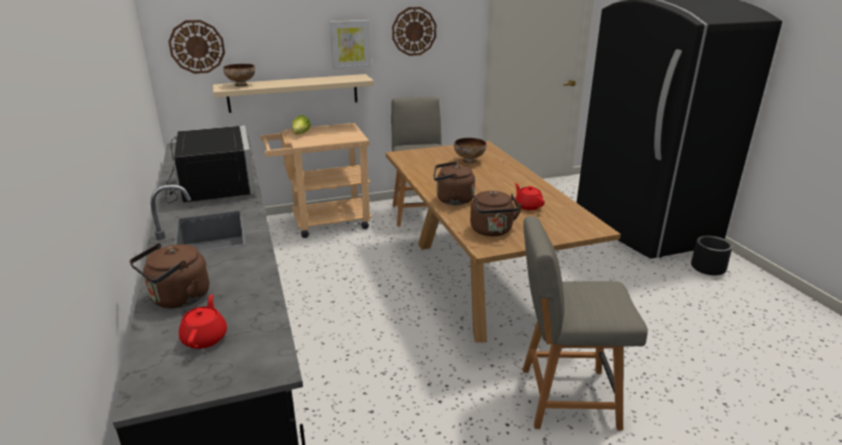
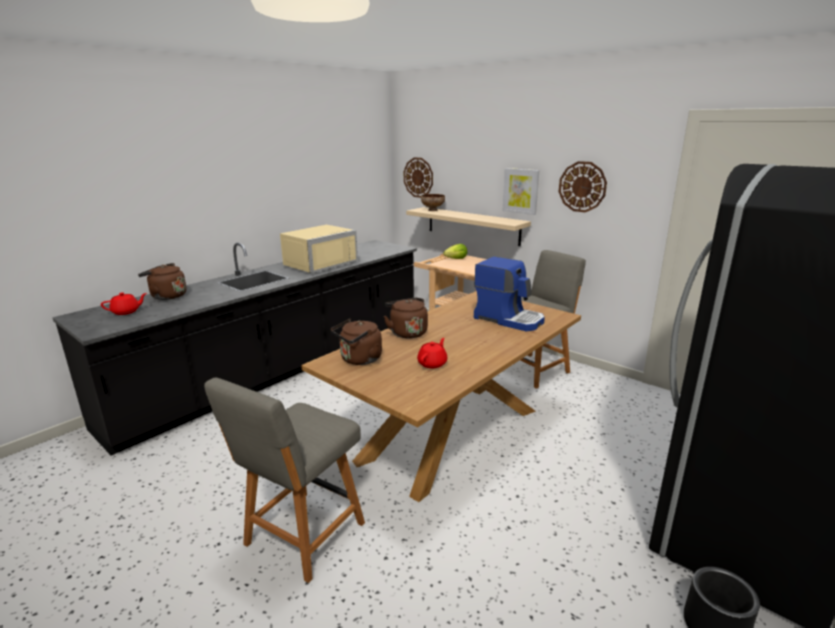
camera: 60 degrees right, 5 degrees down
black microwave [165,125,256,203] -> beige microwave [280,225,358,273]
bowl [454,138,486,163] -> coffee machine [474,256,545,331]
grey chair [523,216,648,431] -> grey chair turned 120 degrees counterclockwise [204,378,365,583]

